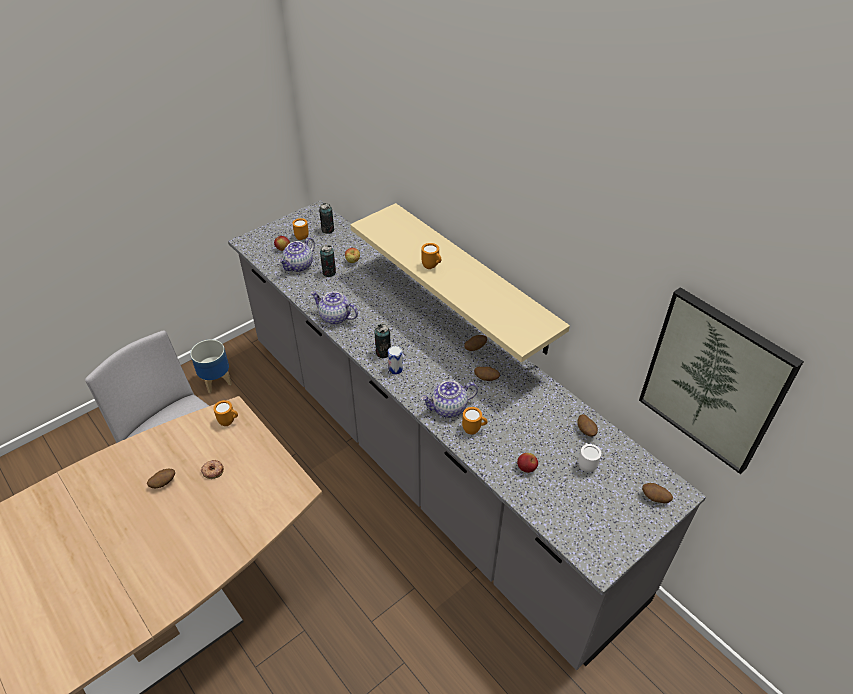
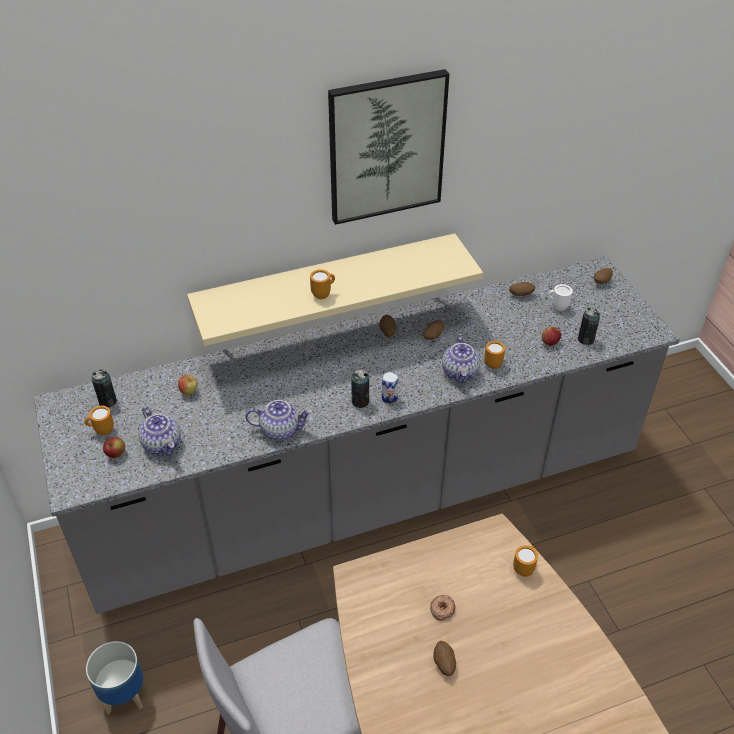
camera: 70 degrees left, 0 degrees up
orange mug [213,400,238,426] -> orange mug moved to [513,545,538,577]
teapot [310,291,358,325] -> teapot turned 135 degrees counterclockwise [245,400,312,440]
can [320,245,336,277] -> can moved to [578,308,600,345]
picture [639,287,804,474] -> picture moved to [328,69,449,225]

